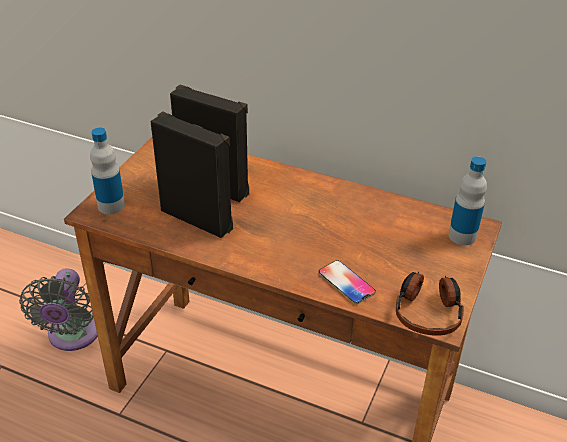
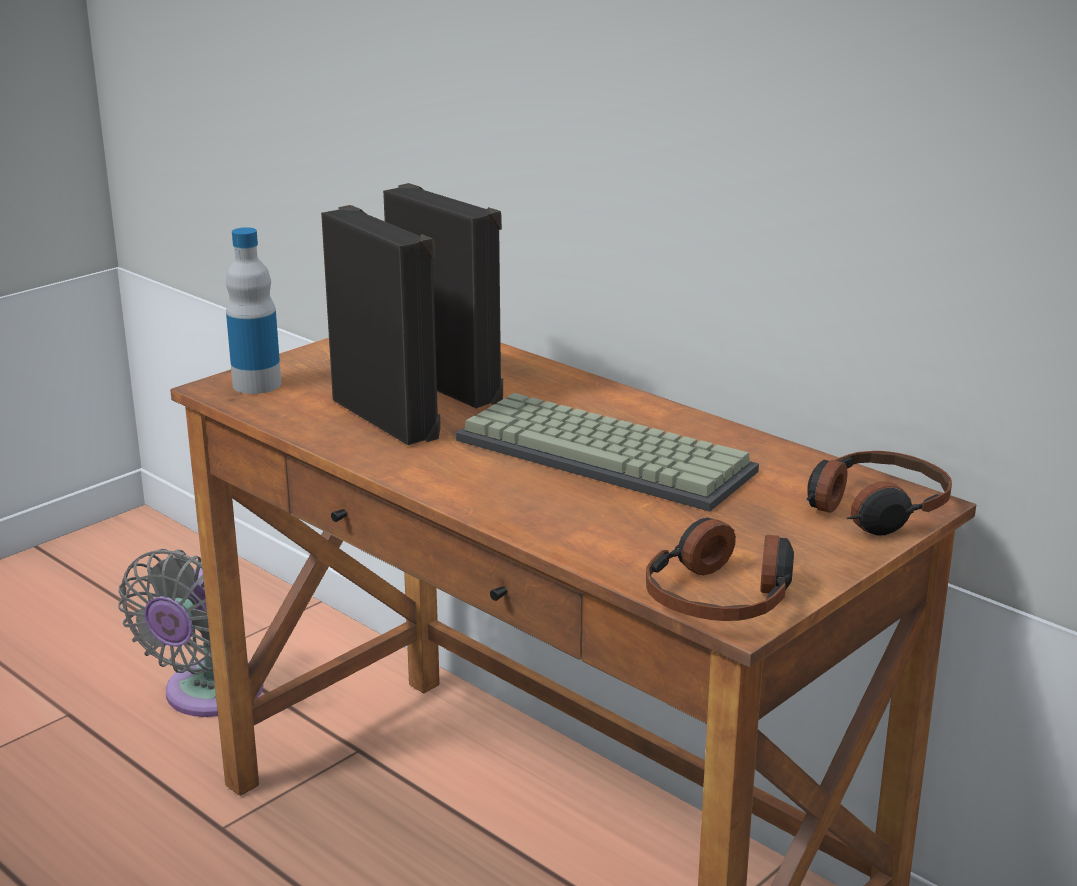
camera: 20 degrees right, 15 degrees down
phone [319,260,376,304] -> none
bottle [448,156,487,245] -> headphones [806,451,952,535]
none -> keyboard [456,393,759,512]

